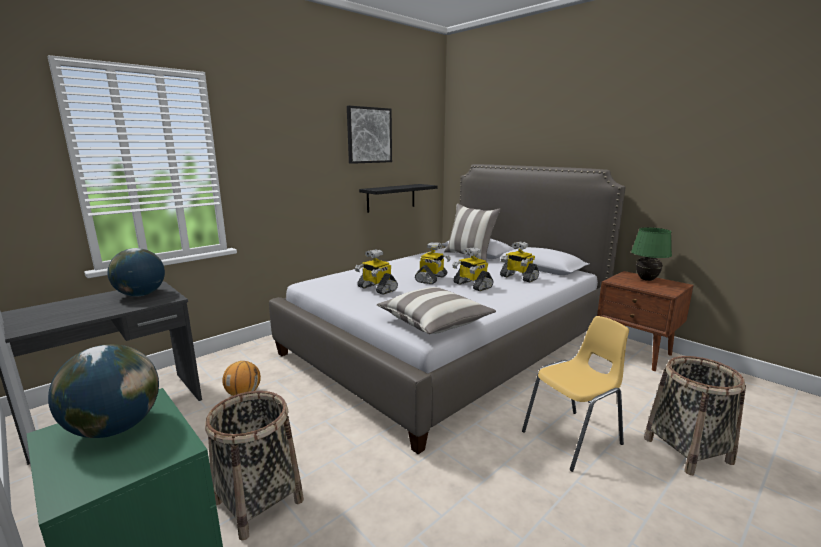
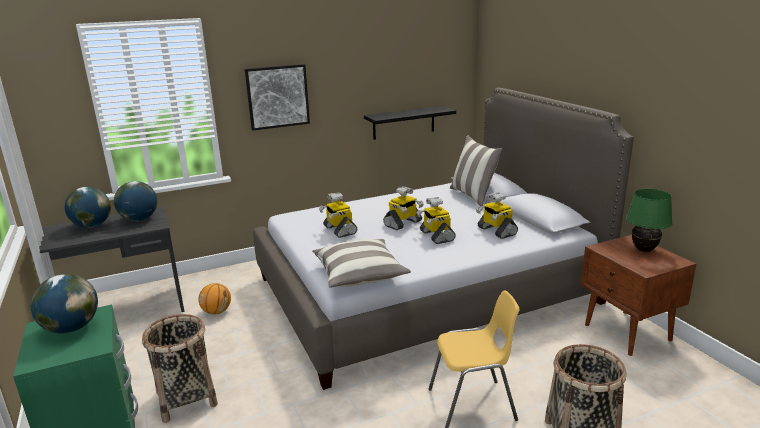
camera: 20 degrees right, 5 degrees up
picture [347,106,392,164] -> picture moved to [245,64,310,131]
none -> globe [65,187,111,228]

